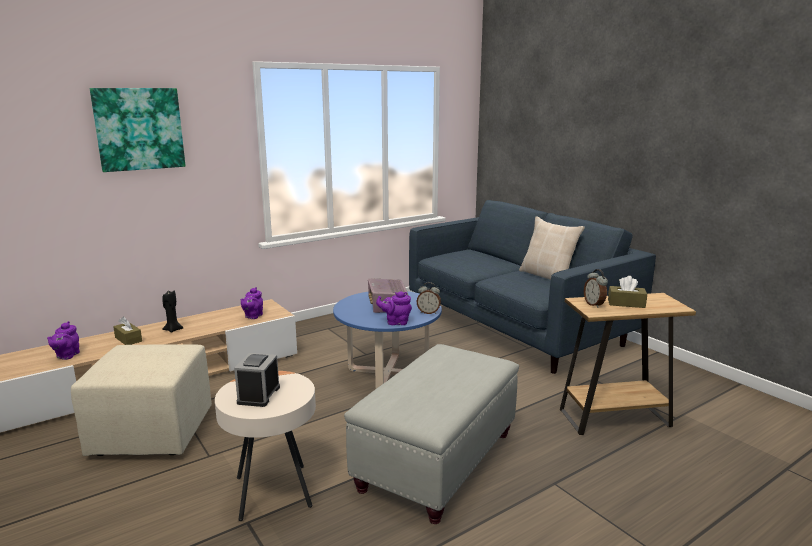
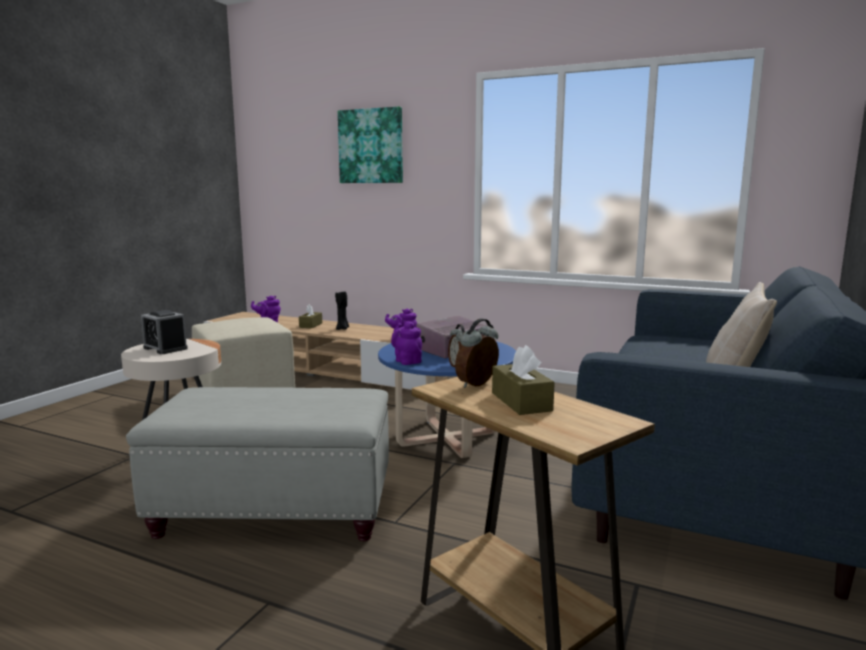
camera: 60 degrees right, 5 degrees down
alarm clock [234,353,280,407] -> alarm clock turned 120 degrees counterclockwise [141,310,188,354]

